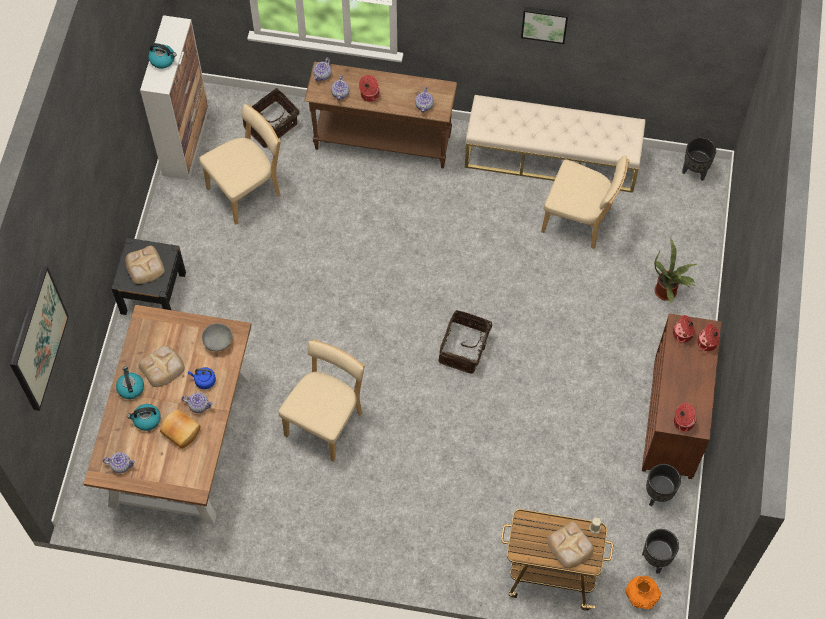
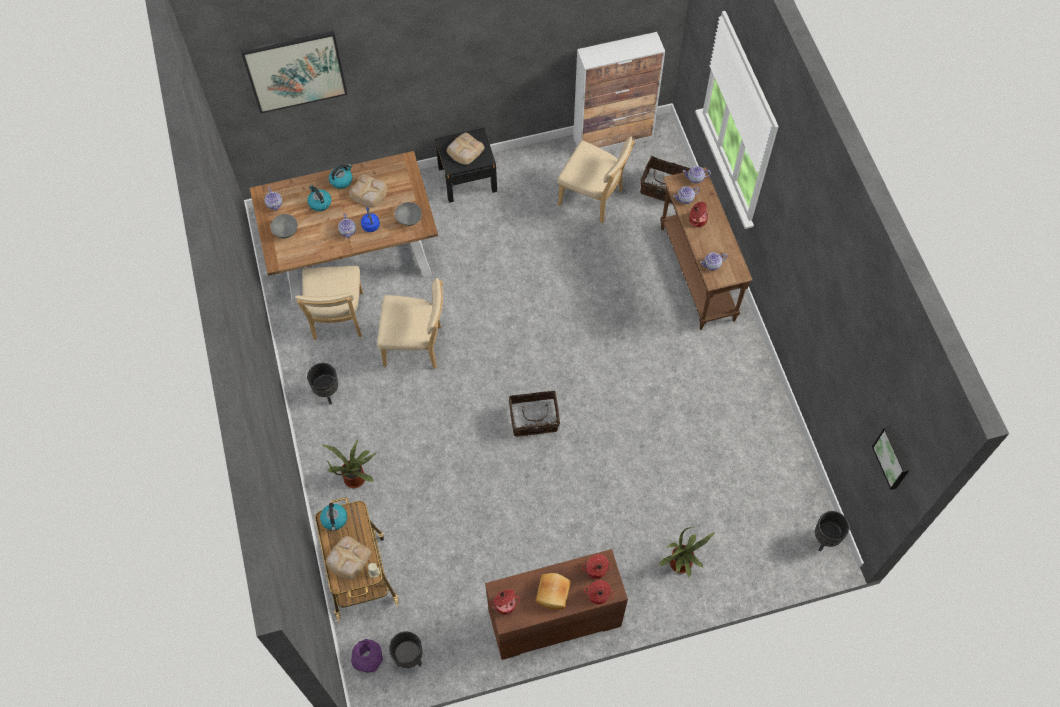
camera: 65 degrees right, 0 degrees up
kettle [148,43,177,69] -> kettle moved to [320,503,347,531]
bread [160,409,201,449] -> bread moved to [536,573,571,610]
beige bench [465,95,646,193] -> none
picture [521,7,569,44] -> picture moved to [872,426,910,490]
beige chair [541,155,629,249] -> beige chair moved to [295,266,363,340]
orange vase [625,576,661,609] -> purple vase [351,639,383,673]
black planter [646,464,681,507] -> black planter moved to [307,363,338,404]
none -> grey bowl [270,214,297,238]
none -> potted plant [322,439,376,488]

